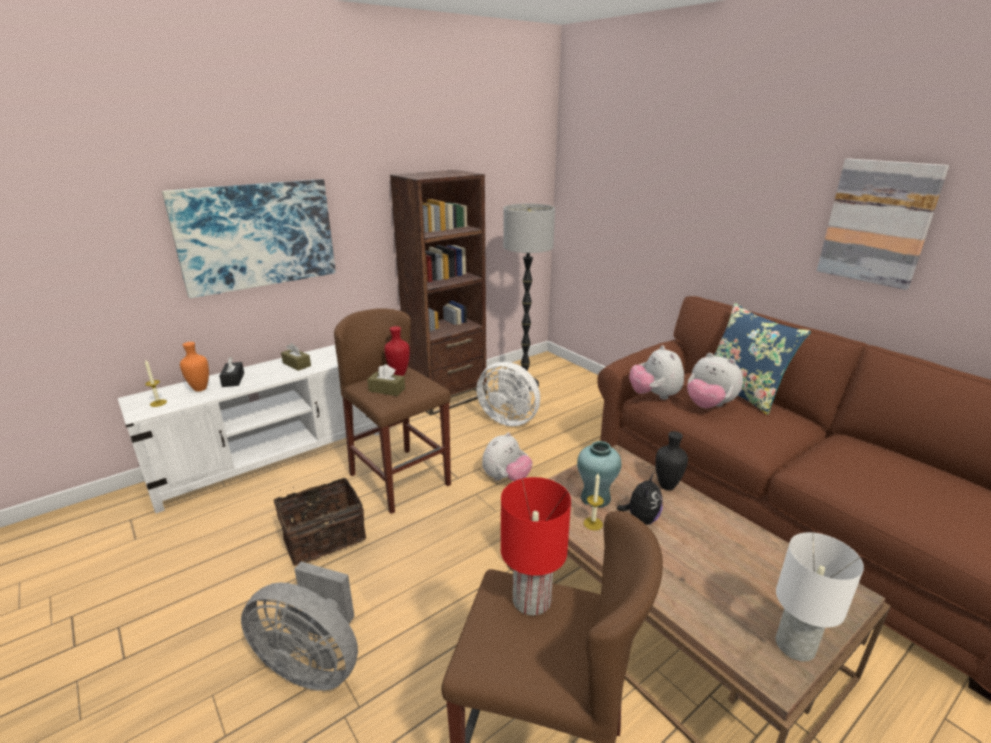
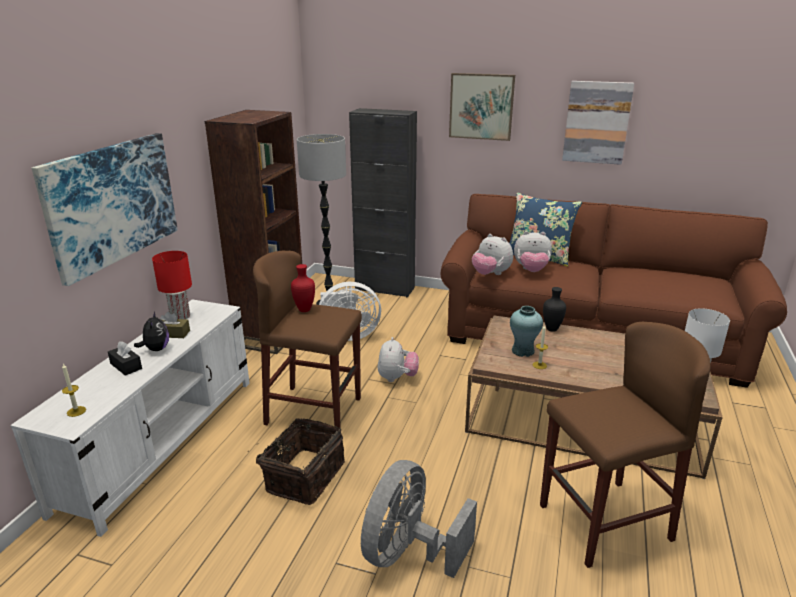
camera: 35 degrees left, 0 degrees up
orange vase [180,342,209,392] -> none
grey fan [241,562,358,691] -> grey fan turned 135 degrees clockwise [361,460,477,578]
brown tissue box [367,364,405,396] -> none
red table lamp [501,477,571,615] -> red table lamp moved to [152,251,192,319]
plush toy [617,474,662,525] -> plush toy moved to [134,312,169,351]
none -> black cabinet [349,108,417,298]
none -> picture [449,73,515,141]

